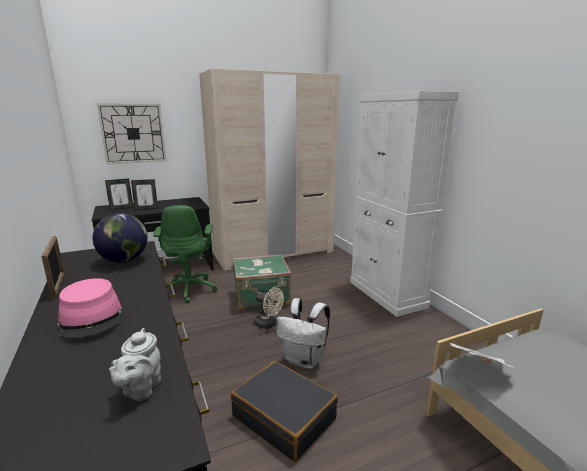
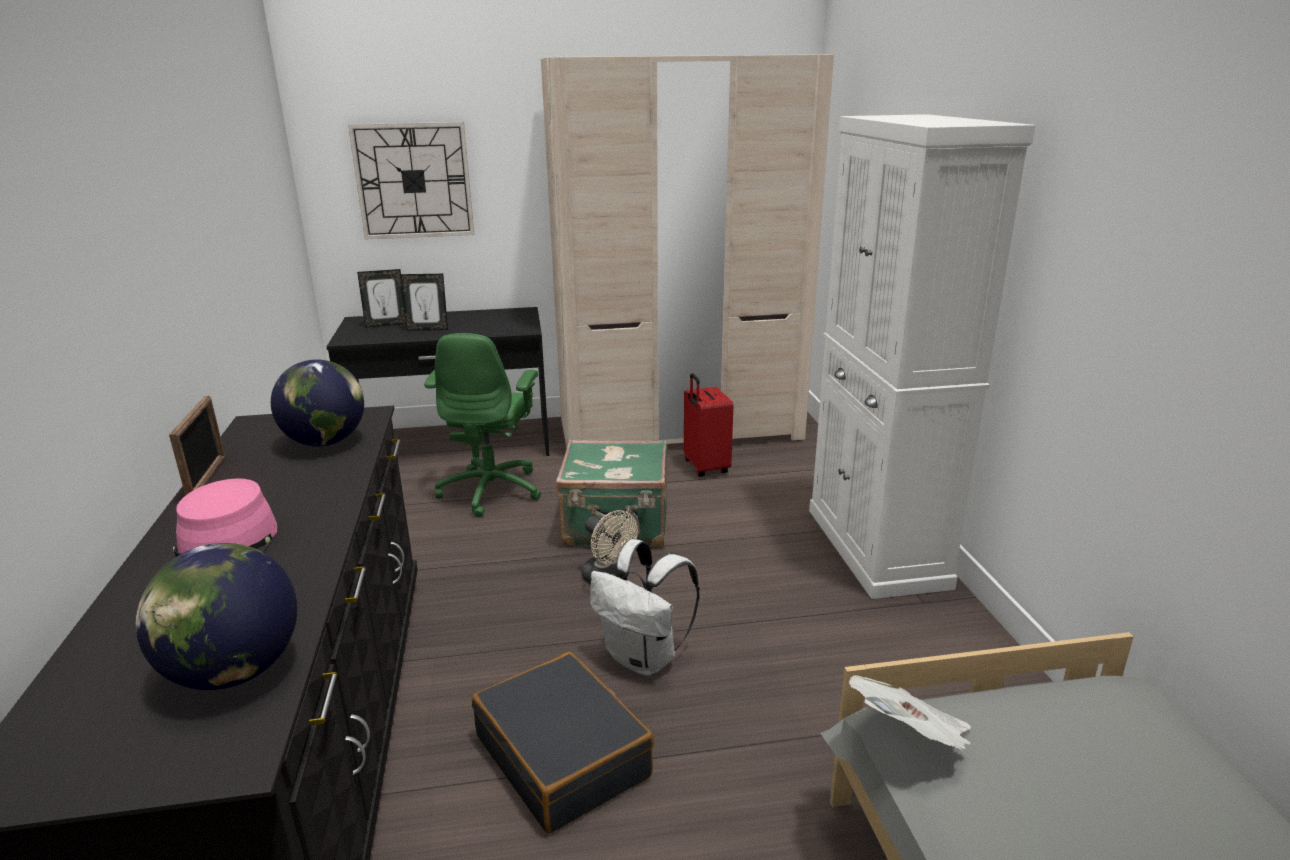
camera: 15 degrees right, 5 degrees up
grey teapot [109,328,161,401] -> globe [135,543,297,690]
none -> red suitcase [684,373,734,477]

